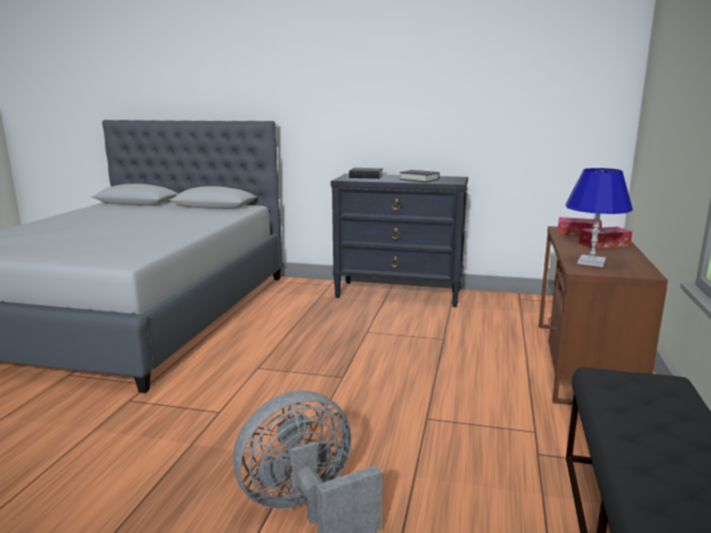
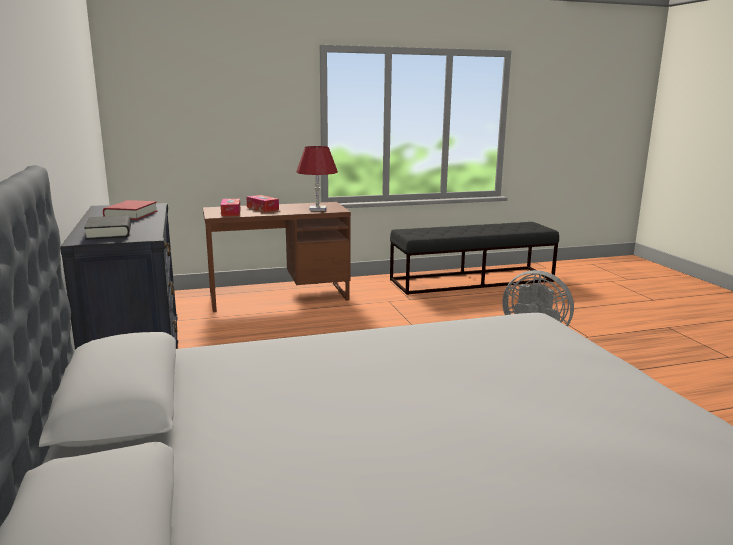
camera: 120 degrees left, 0 degrees up
black book [399,170,440,182] -> red book [103,200,158,220]
blue table lamp [566,168,633,267] -> red table lamp [296,146,338,211]

